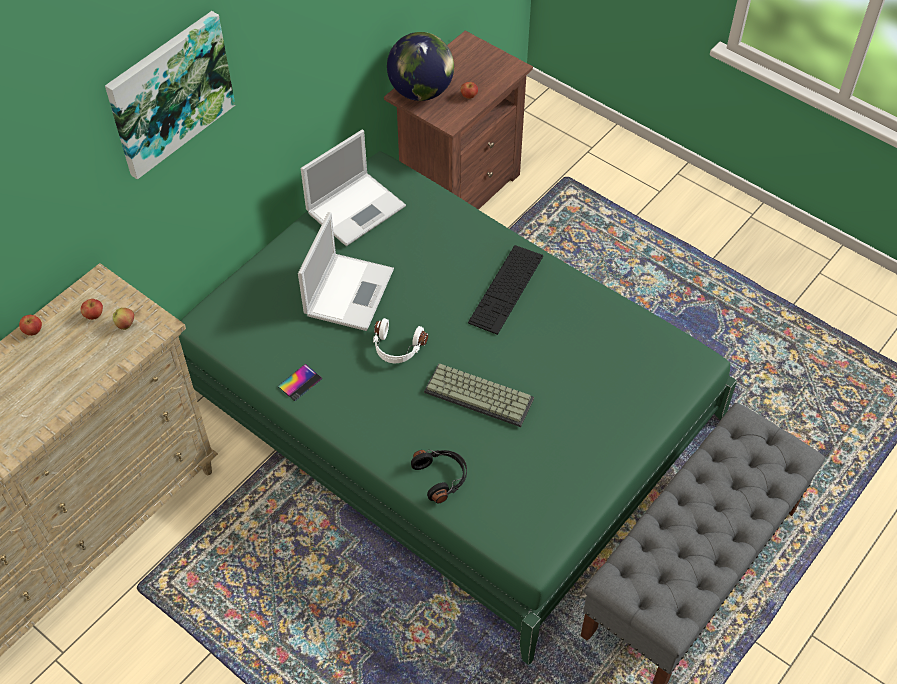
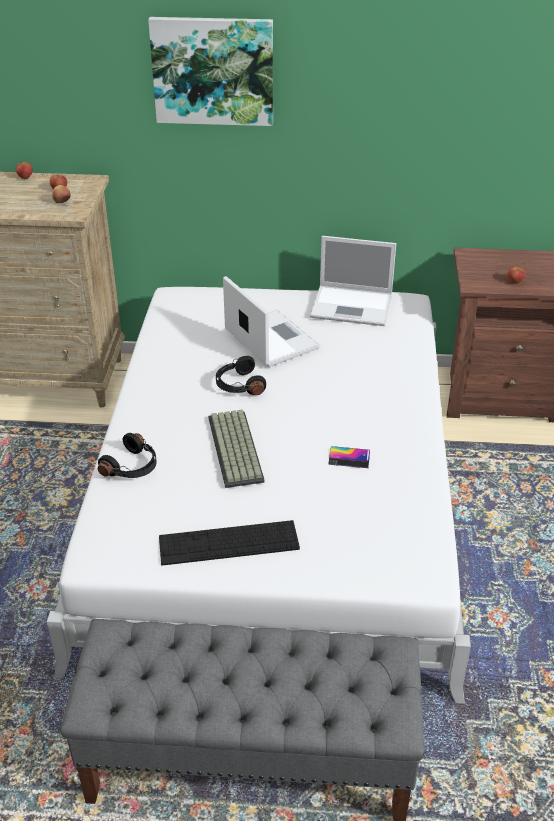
camera: 55 degrees right, 15 degrees down
green bed [179,151,737,665] -> white bed [47,287,471,704]
phone [278,364,323,401] -> phone moved to [328,446,370,468]
laptop [298,212,394,331] -> laptop turned 105 degrees counterclockwise [223,276,320,367]
white headphones [373,318,428,363] -> black headphones [216,356,266,395]
globe [387,32,454,101] -> none
keyboard [468,245,543,335] -> keyboard moved to [159,520,300,566]

